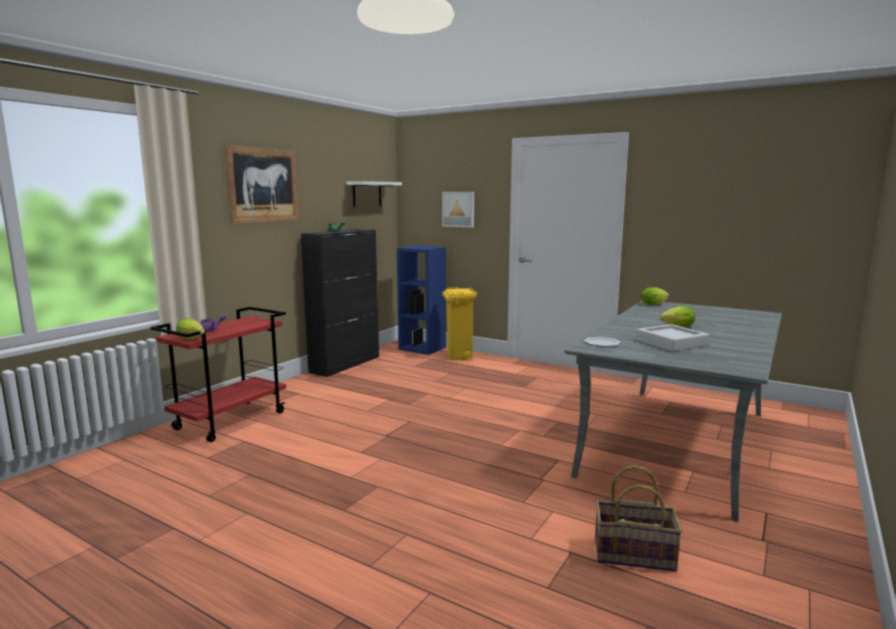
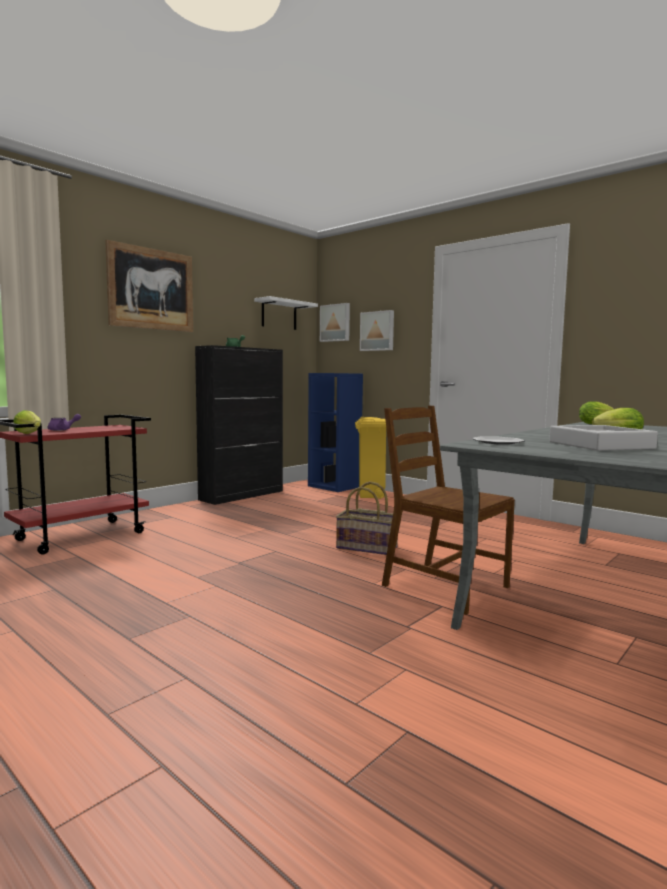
camera: 10 degrees right, 5 degrees down
basket [595,465,683,571] -> basket moved to [336,481,398,555]
none -> picture [320,303,350,342]
none -> brown chair [382,406,515,615]

